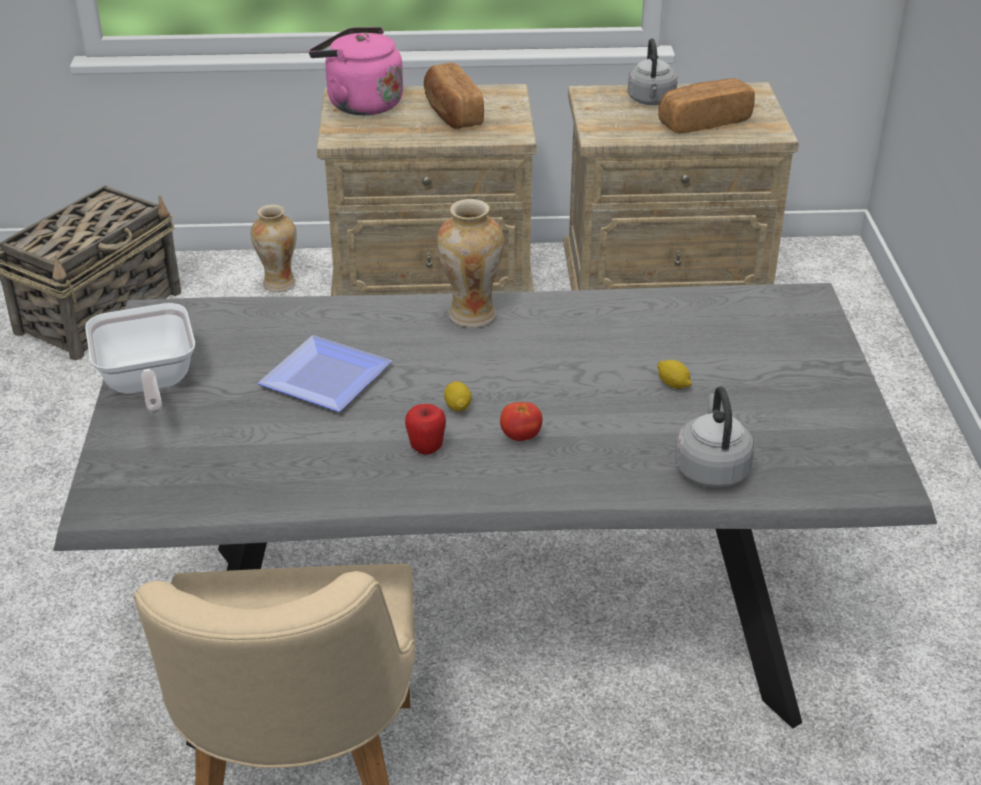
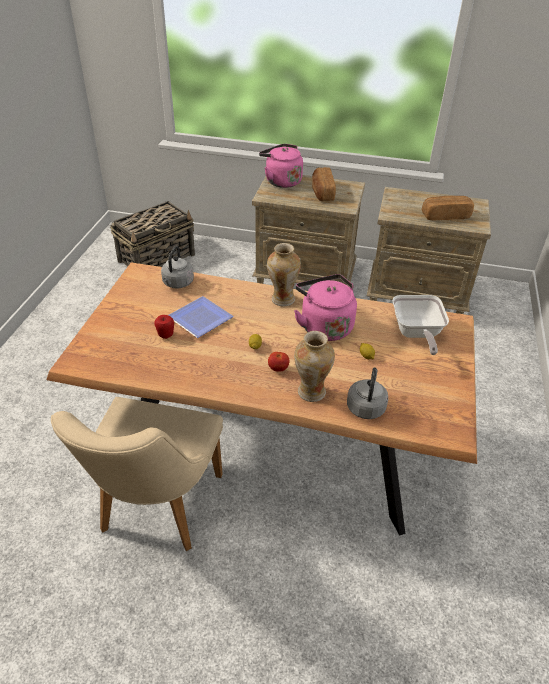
camera: 15 degrees right, 5 degrees up
grey dining table [54,283,937,750] -> brown dining table [46,262,477,536]
frying pan [85,303,195,414] -> frying pan moved to [393,295,449,355]
vase [251,204,297,292] -> vase moved to [294,331,335,402]
apple [405,404,446,455] -> apple moved to [154,315,174,339]
grey kettle [627,38,678,105] -> grey kettle moved to [161,246,194,289]
none -> pink kettle [294,274,357,341]

